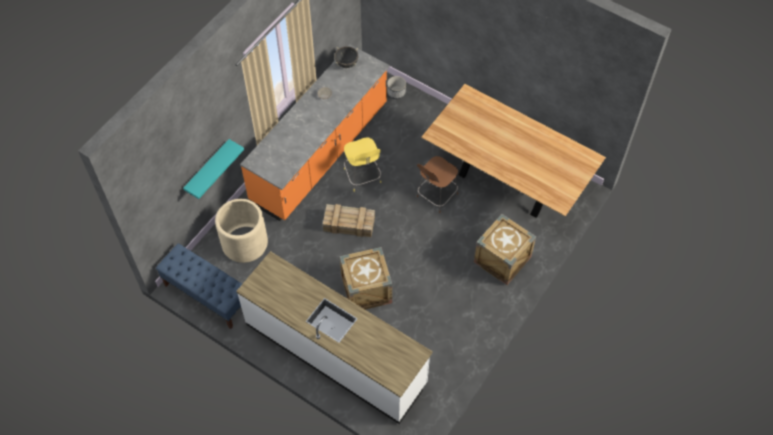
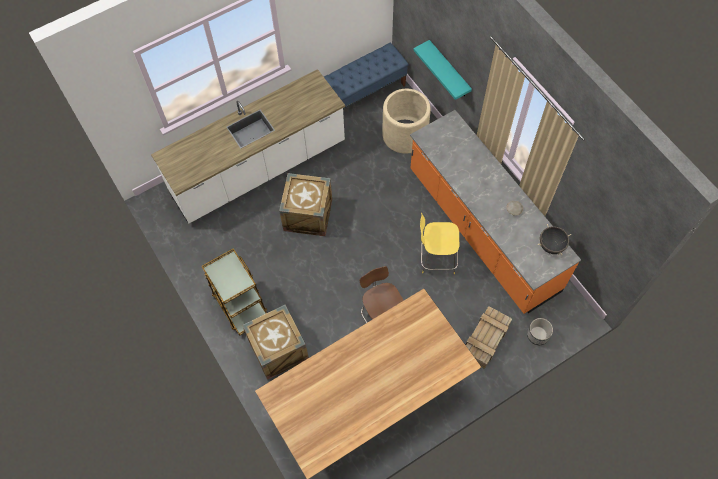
camera: 115 degrees right, 5 degrees up
crate [323,204,375,237] -> crate moved to [466,306,512,369]
none -> brown cart [202,248,267,336]

